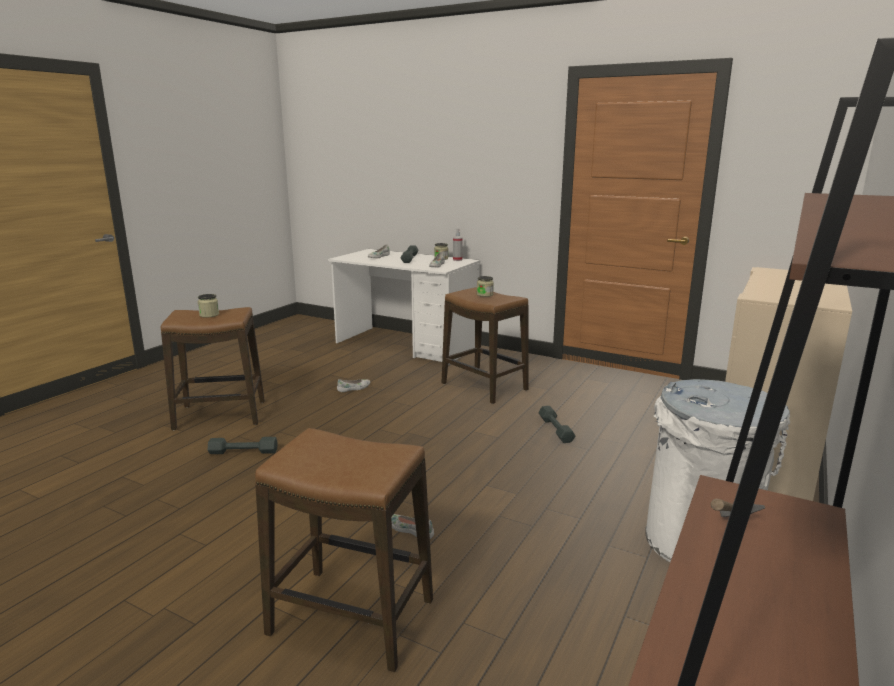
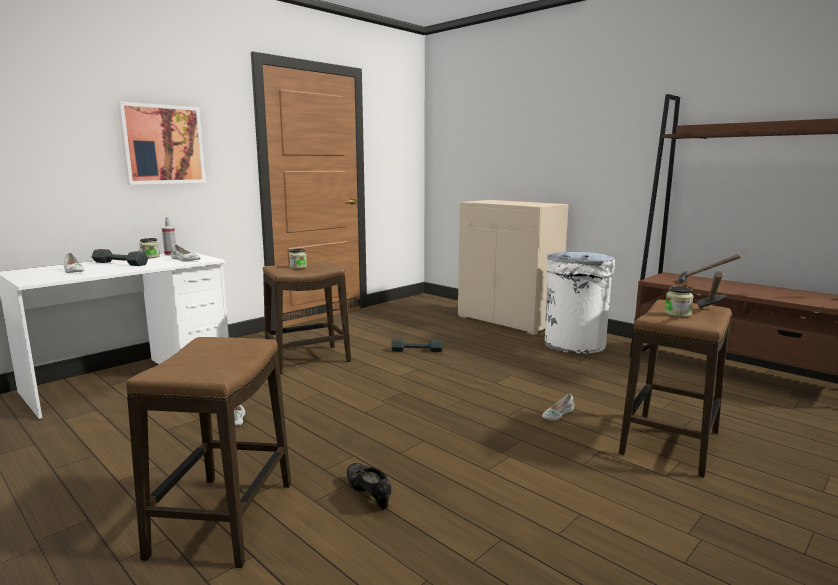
camera: 75 degrees left, 5 degrees down
jar [197,294,219,318] -> jar moved to [665,286,693,317]
grey dumbbell [208,437,278,454] -> black shoe [347,463,391,510]
none -> picture [118,102,206,185]
none -> hammer [697,271,726,308]

